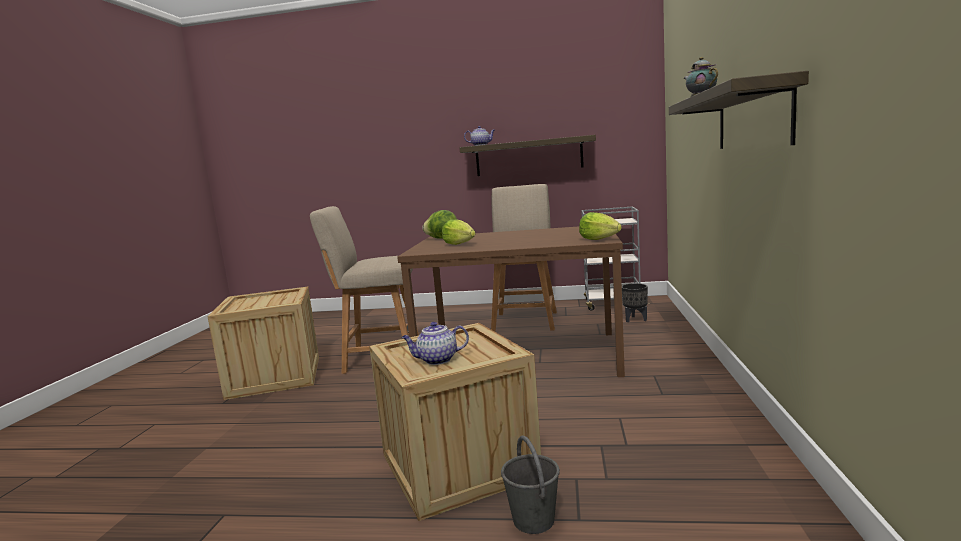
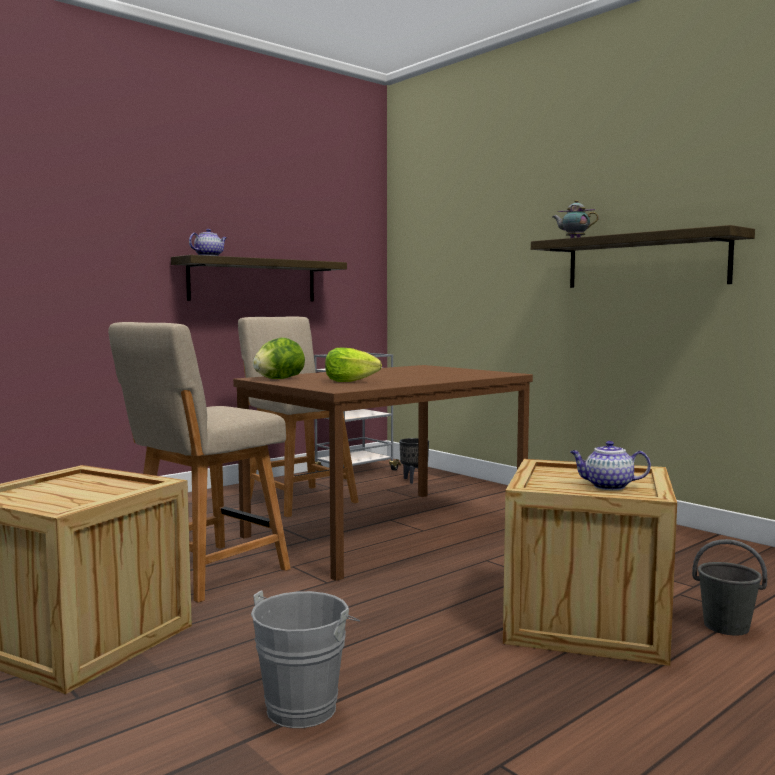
camera: 50 degrees left, 5 degrees down
teapot [401,322,469,365] -> teapot turned 75 degrees clockwise [570,441,651,490]
lettuce [579,212,622,240] -> none
none -> grey bucket [251,590,360,728]

